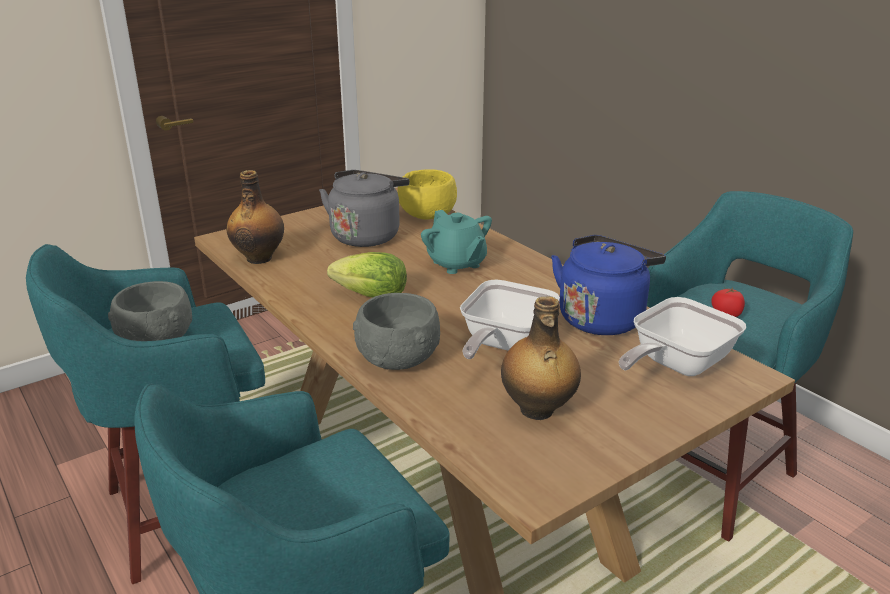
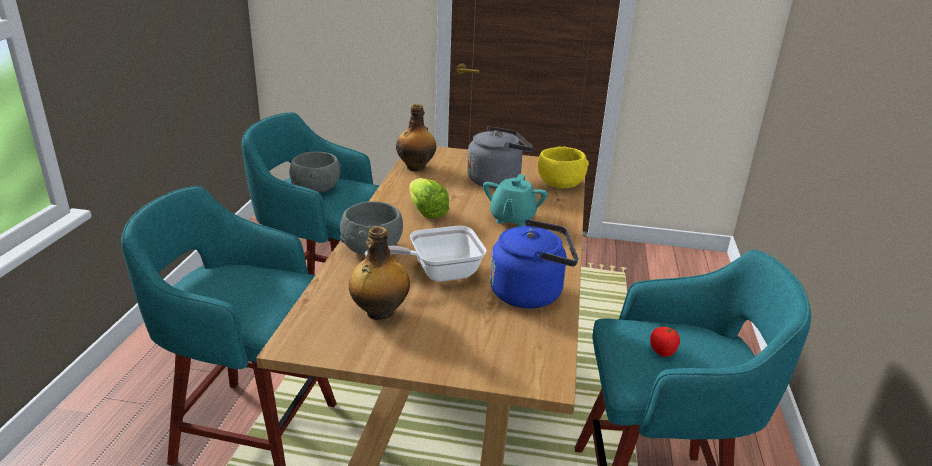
camera: 45 degrees right, 0 degrees up
frying pan [619,297,746,376] -> none

